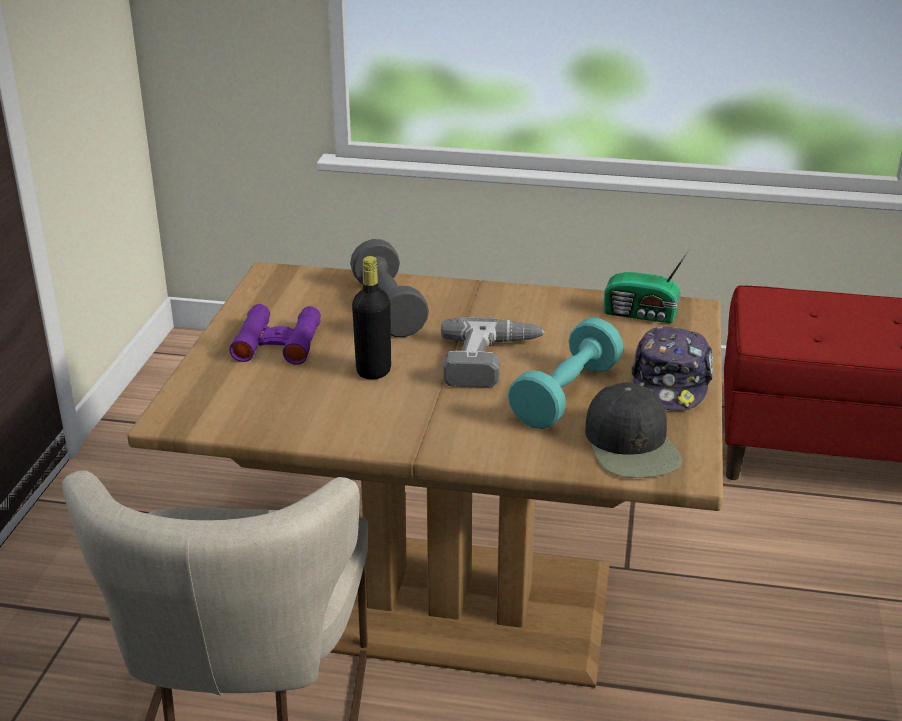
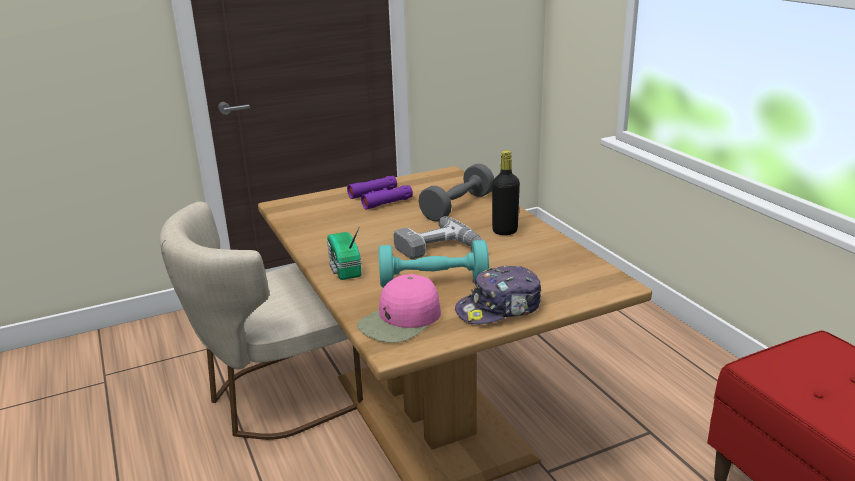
camera: 55 degrees right, 5 degrees down
black bottle [352,256,391,379] -> black bottle moved to [492,150,520,235]
black cap [585,382,682,478] -> pink cap [357,274,441,343]
radio [604,249,690,323] -> radio moved to [327,226,362,280]

